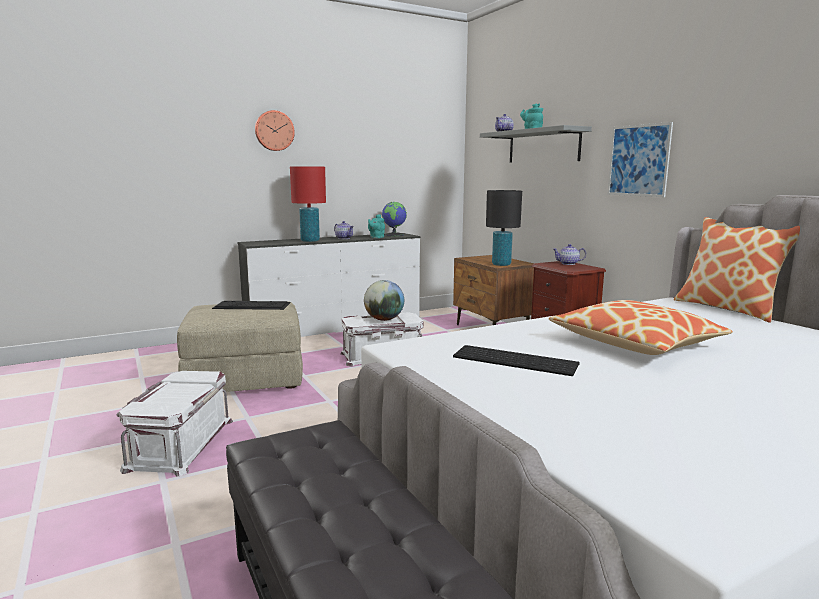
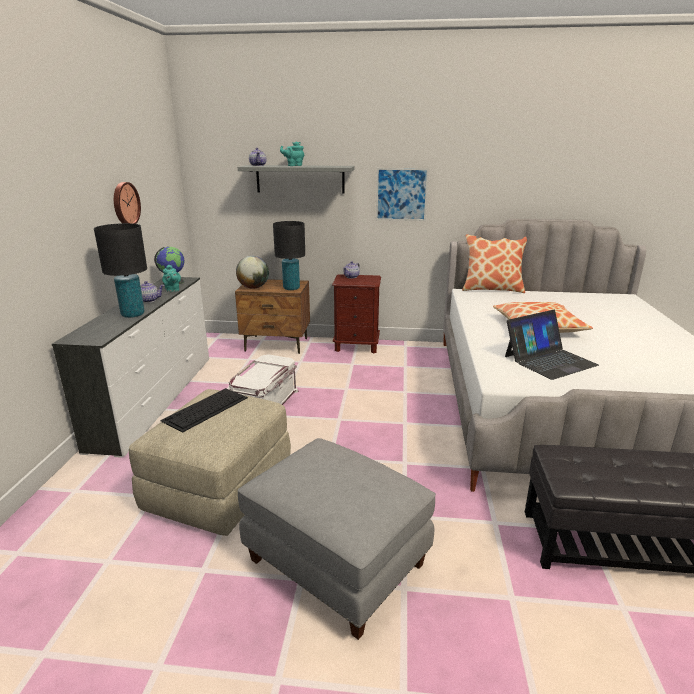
camera: 55 degrees left, 10 degrees up
white storage box [117,371,233,477] -> grey ottoman [237,438,436,640]
wall clock [255,110,295,151] -> wall clock moved to [114,182,141,224]
red table lamp [290,166,326,242] -> black table lamp [94,223,147,318]
globe [364,280,404,321] -> globe moved to [236,256,269,289]
keyboard [453,345,580,376] -> laptop [505,310,599,380]

